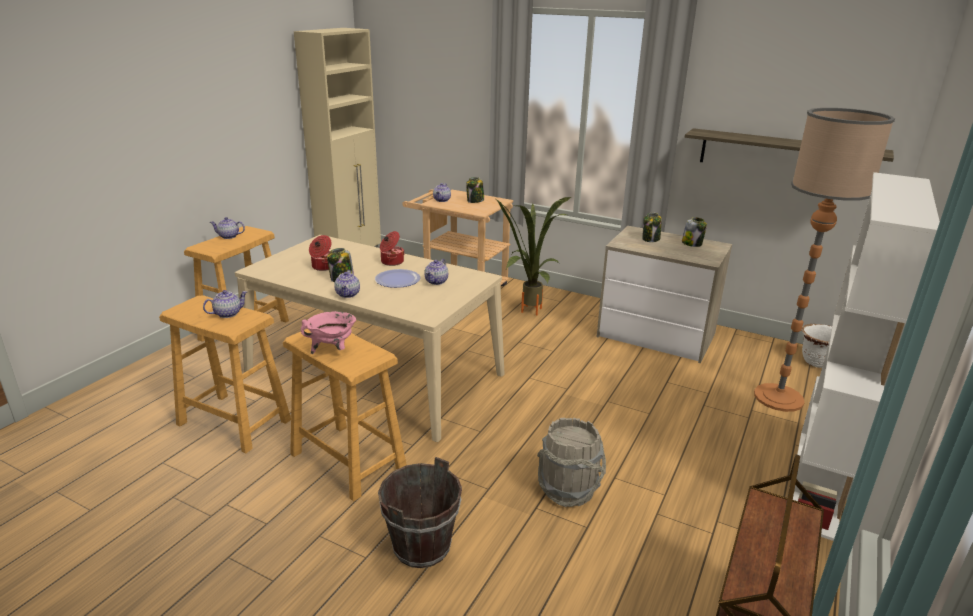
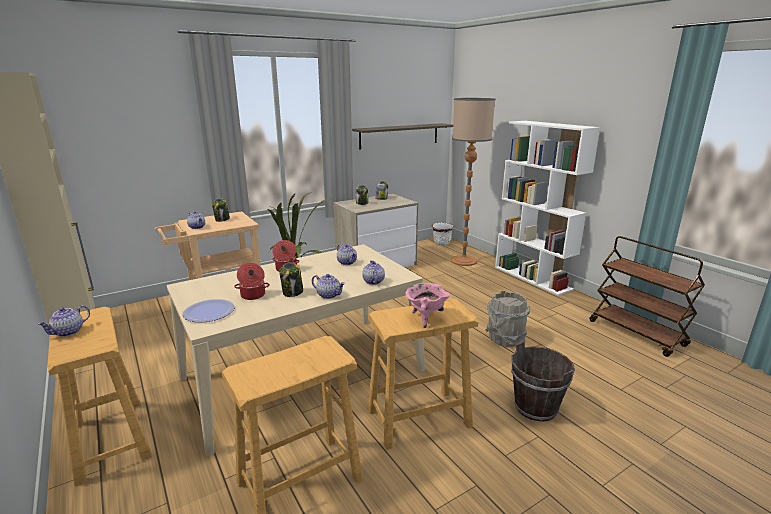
camera: 60 degrees left, 5 degrees down
teapot [203,290,247,318] -> teapot moved to [362,260,385,285]
plate [375,269,420,288] -> plate moved to [183,299,234,323]

